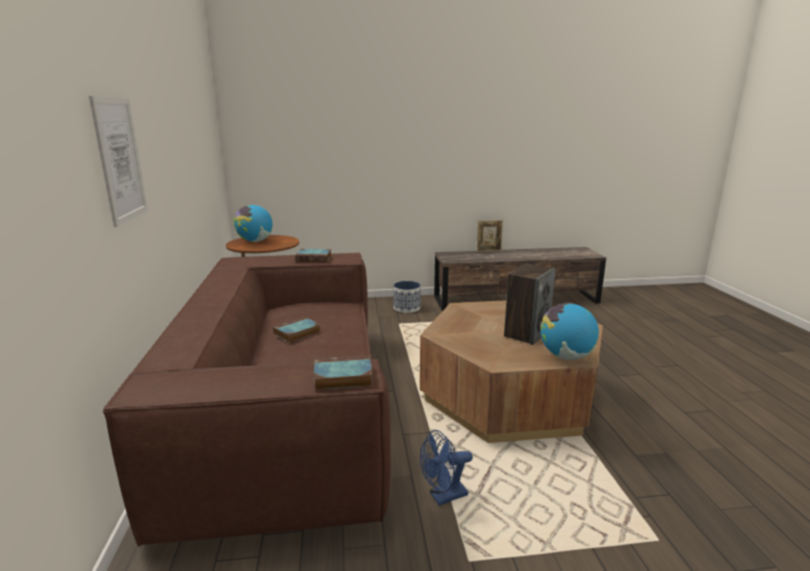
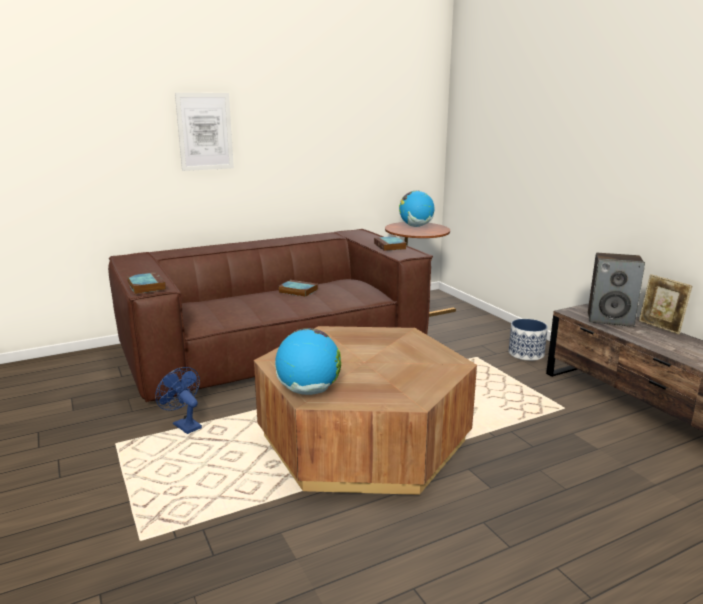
camera: 70 degrees right, 0 degrees up
speaker [504,264,556,345] -> speaker moved to [588,253,645,327]

